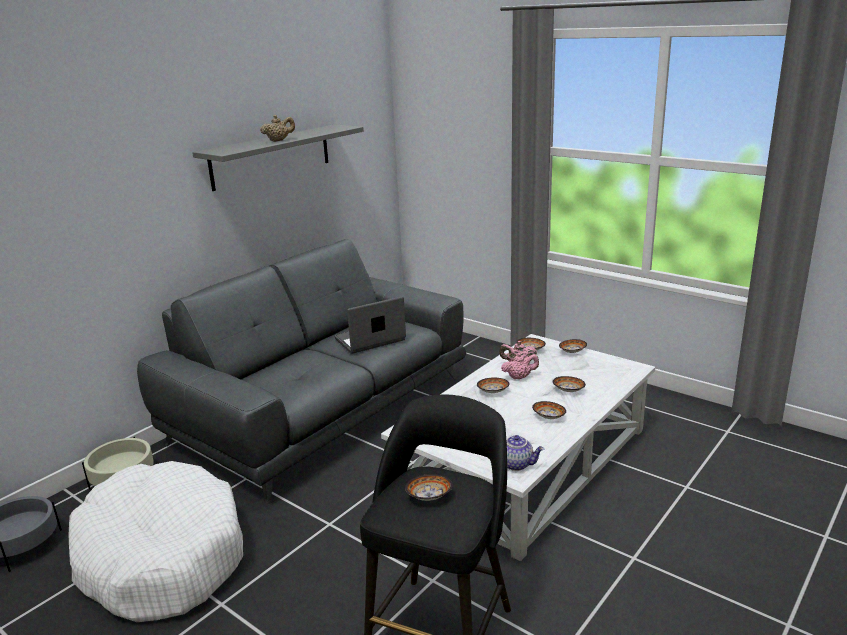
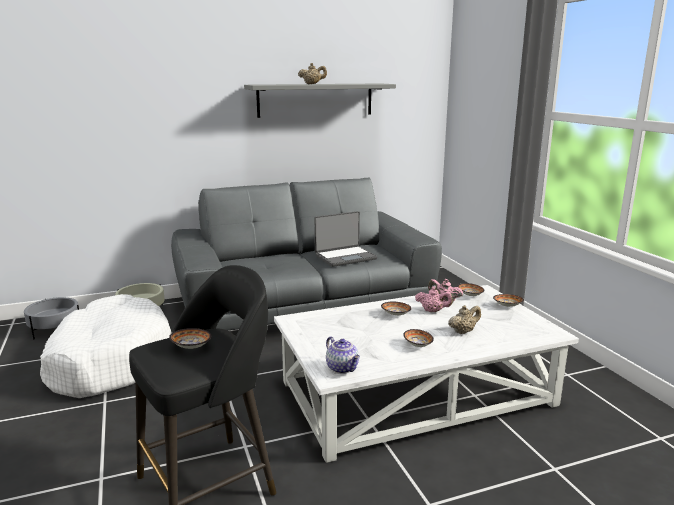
camera: 30 degrees right, 5 degrees down
laptop [334,296,406,354] -> laptop turned 150 degrees clockwise [314,211,377,267]
bowl [553,376,586,392] -> beige teapot [448,305,481,334]

